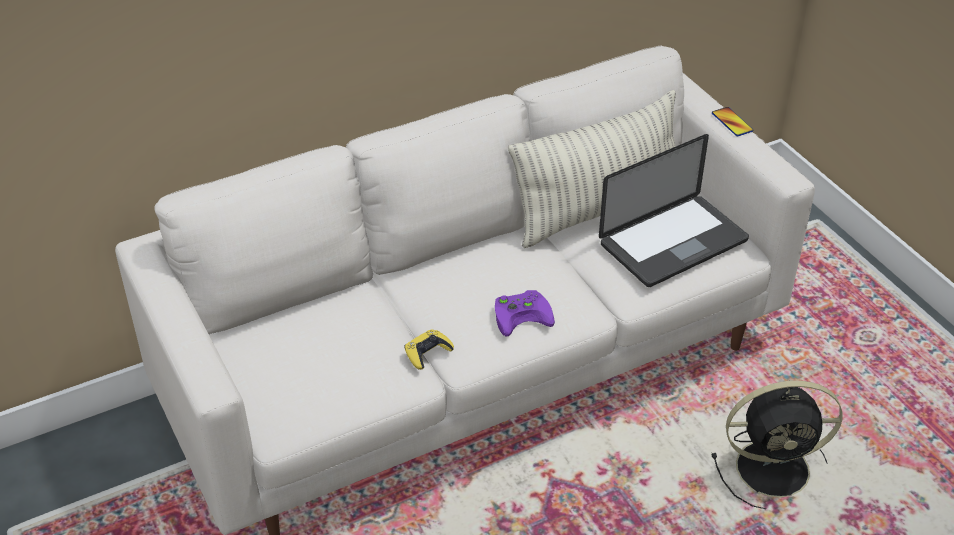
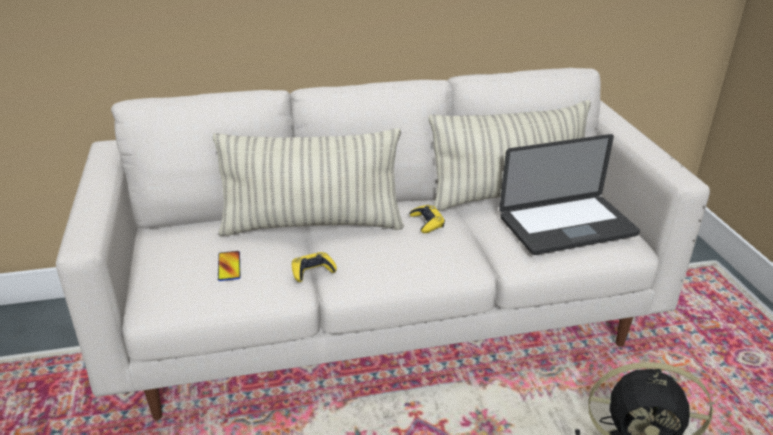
camera: 15 degrees right, 10 degrees down
purple game controller [495,290,555,337] -> none
phone [712,107,753,136] -> phone moved to [218,251,240,281]
none -> pillow [213,128,404,236]
none -> yellow game controller [409,205,445,233]

